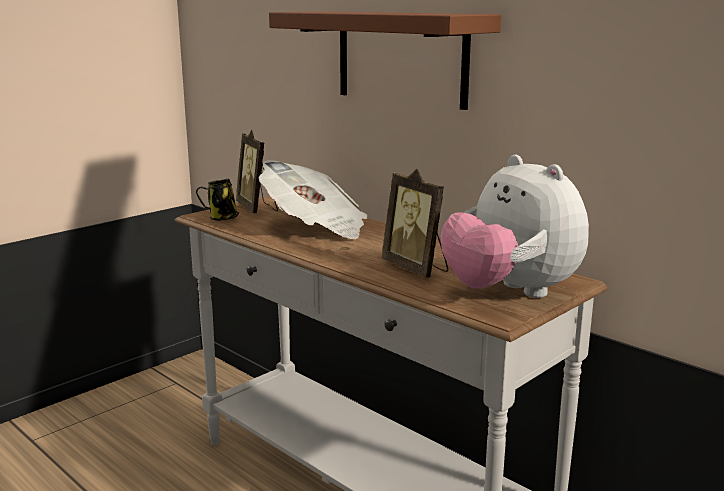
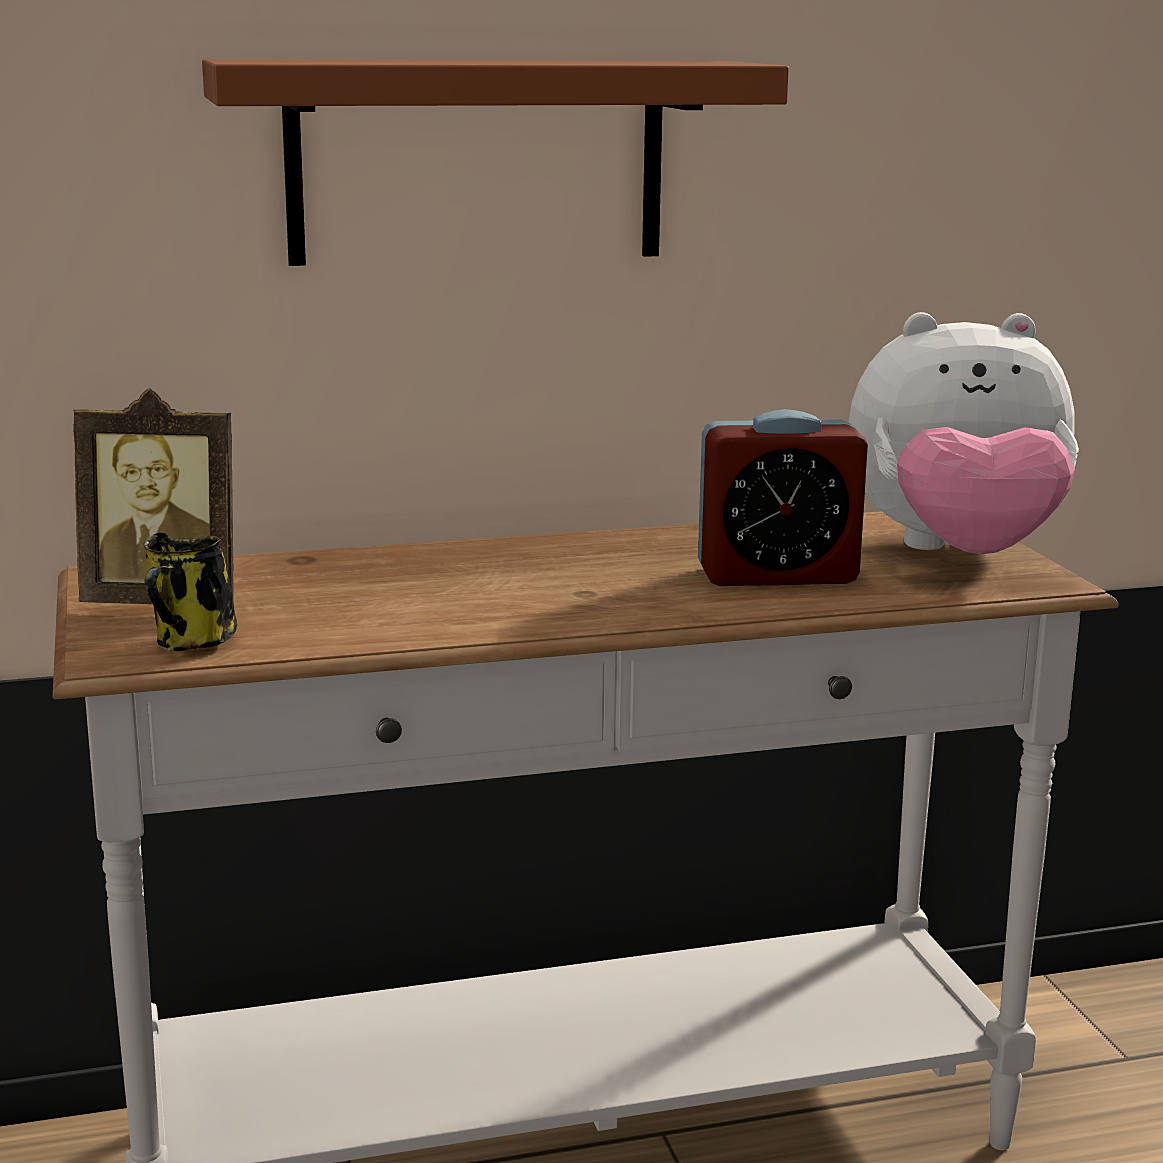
camera: 60 degrees left, 0 degrees up
newspaper [258,160,368,239] -> none
picture frame [381,169,448,278] -> alarm clock [698,409,868,586]

